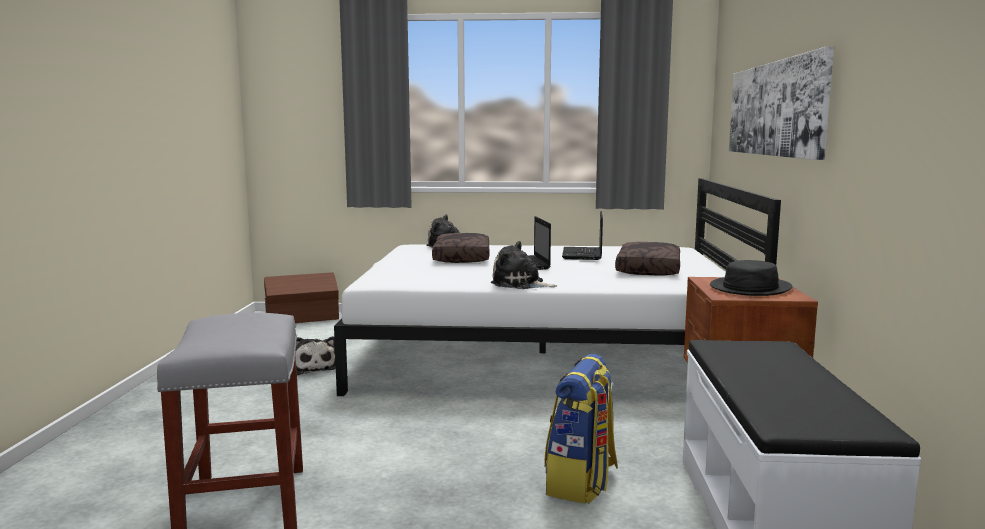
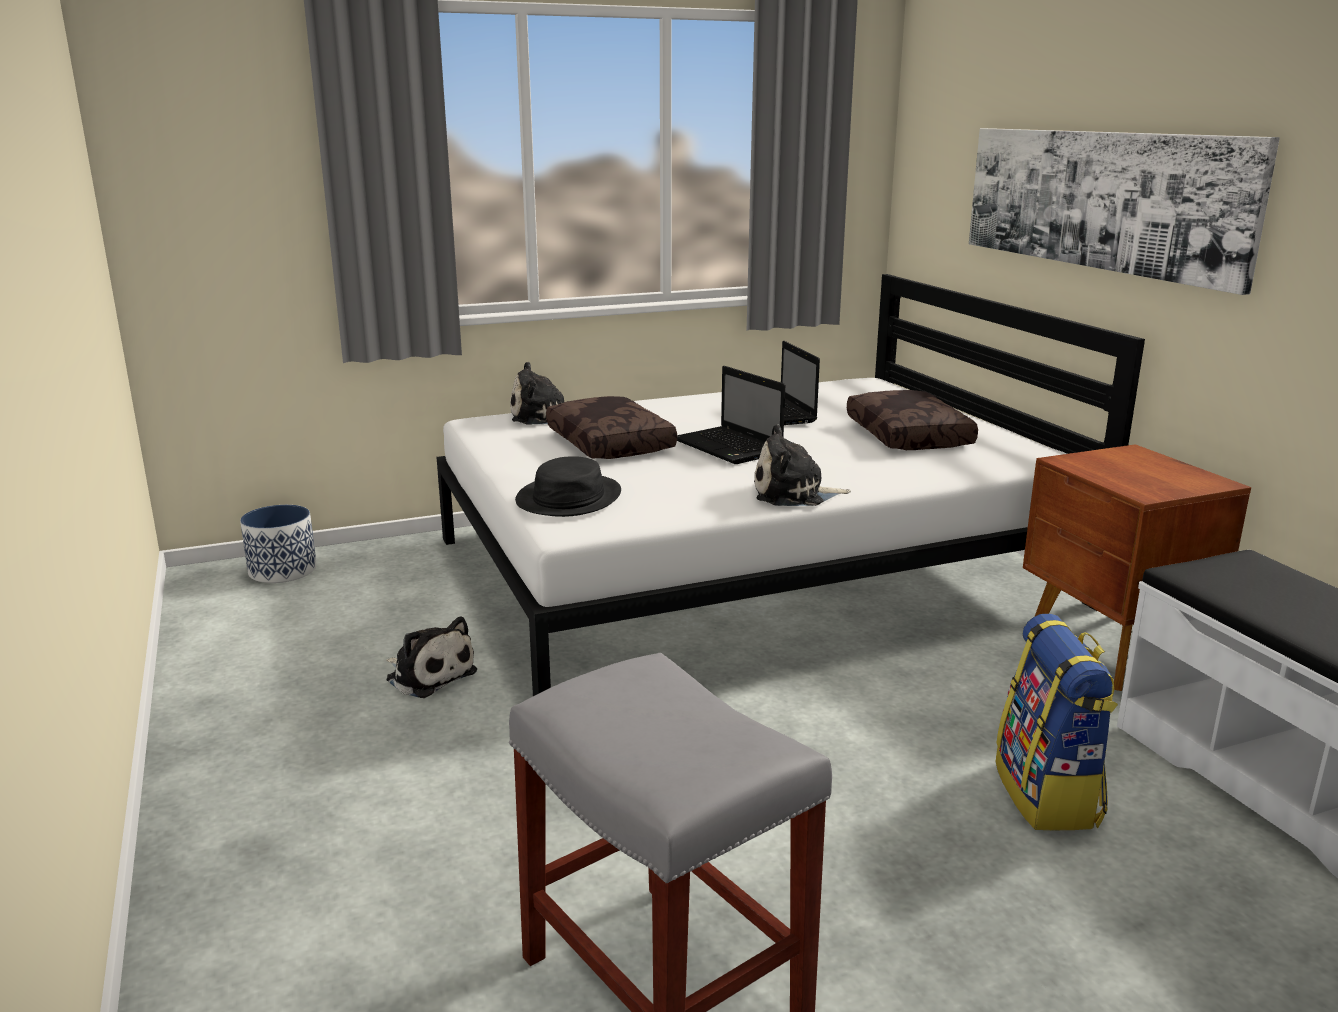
camera: 25 degrees left, 10 degrees up
brown storage box [264,272,339,323] -> planter [240,505,317,583]
black hat [710,260,793,296] -> black hat moved to [515,456,621,517]

